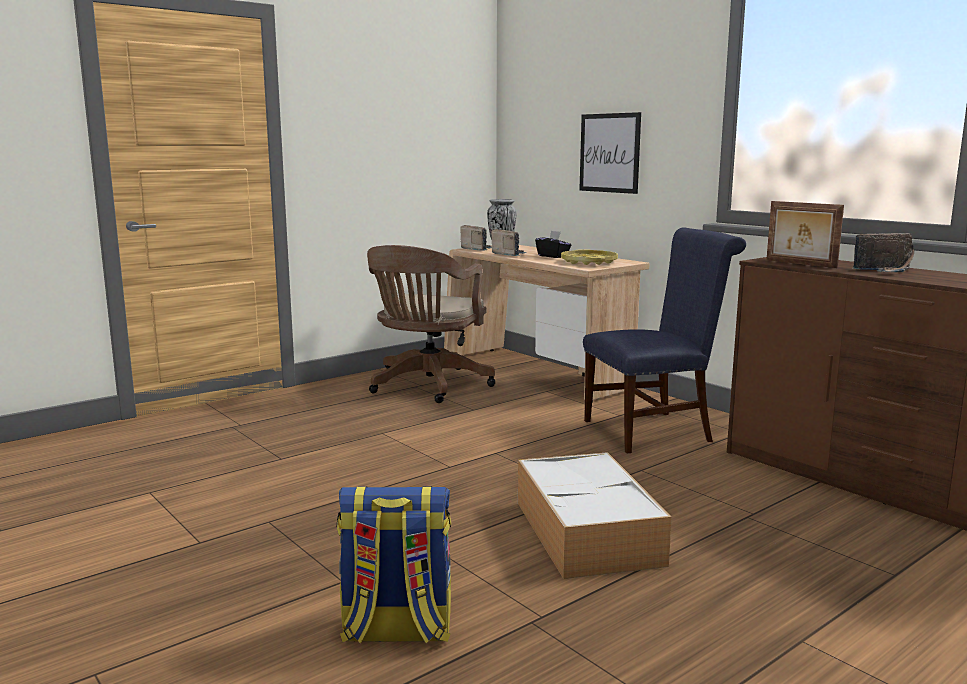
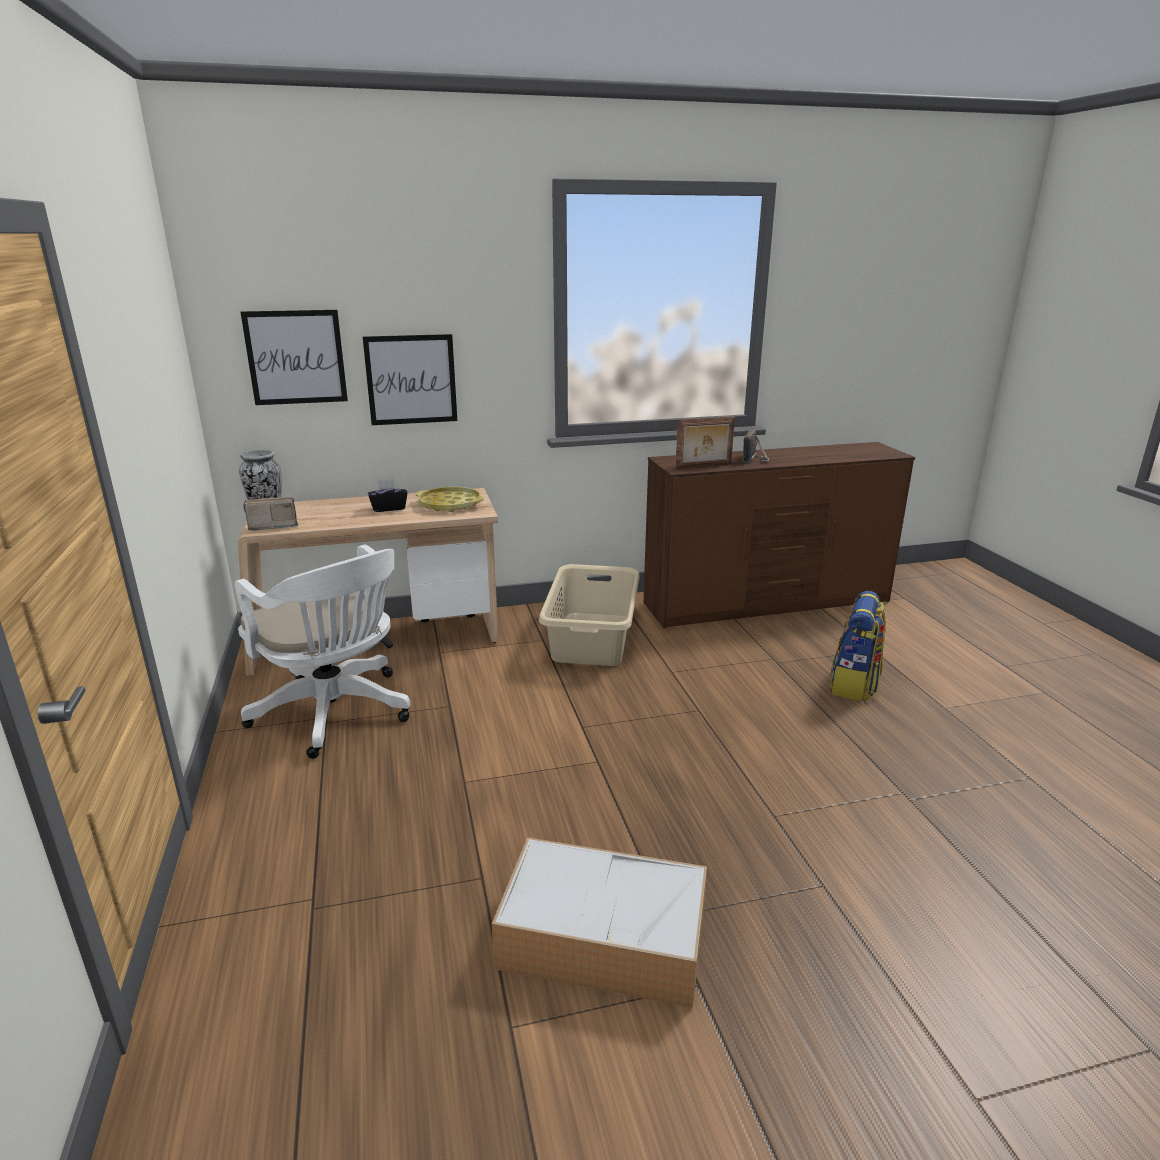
camera: 65 degrees left, 10 degrees up
backpack [337,486,451,643] -> backpack moved to [830,591,886,702]
brown office chair [367,245,496,403] -> white office chair [235,545,410,759]
radio [492,229,527,256] -> none
storage box [518,452,672,579] -> storage box moved to [492,838,707,1008]
blue chair [583,227,746,453] -> beige laundry basket [539,564,640,666]
none -> picture [241,310,348,405]

